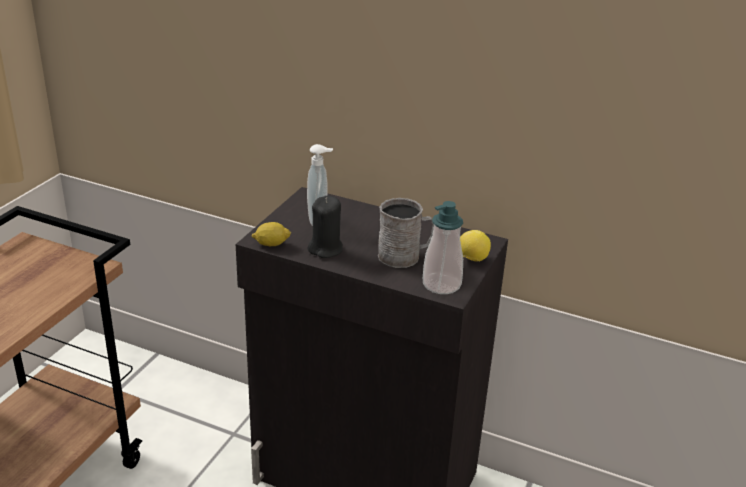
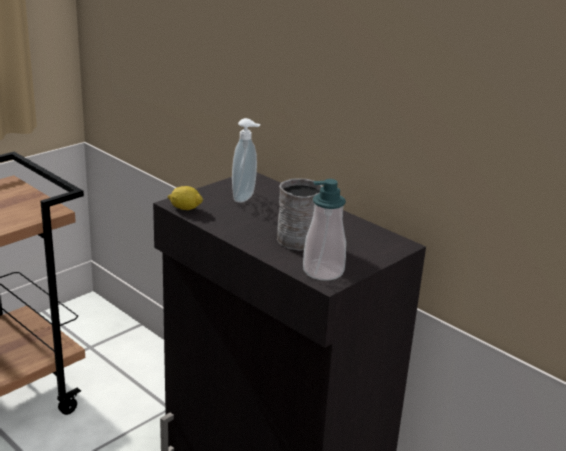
camera: 20 degrees right, 5 degrees down
black candle [307,196,343,258] -> none
lemon [460,230,491,262] -> none

